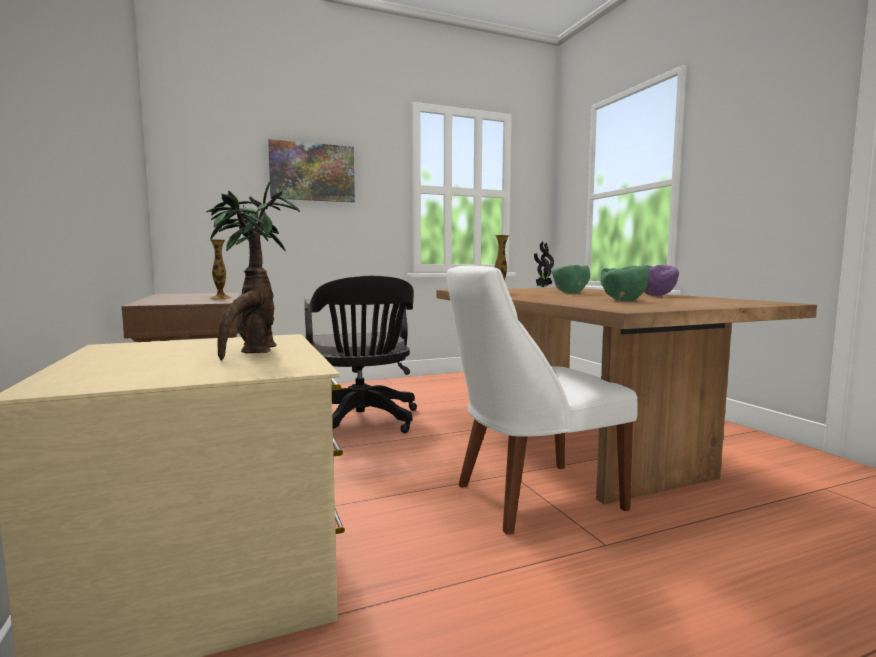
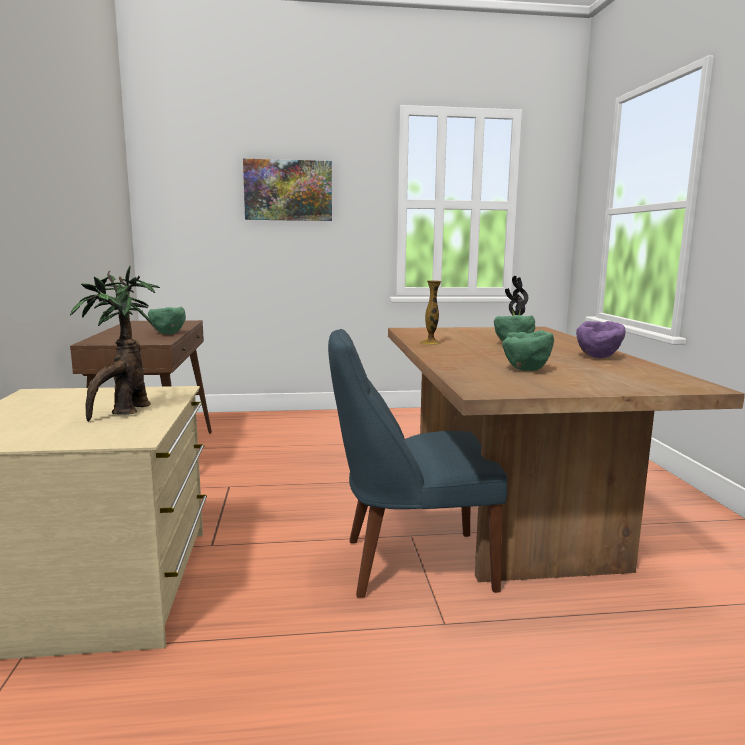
camera: 15 degrees right, 5 degrees up
vase [210,239,231,299] -> green bowl [148,307,186,334]
black office chair [304,276,417,433] -> none
white chair [447,266,638,535] -> blue chair [328,329,507,598]

